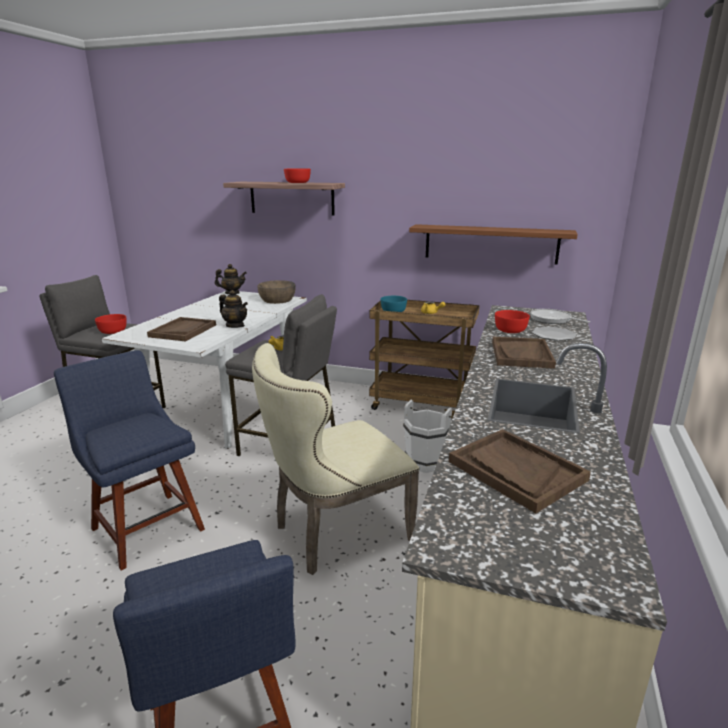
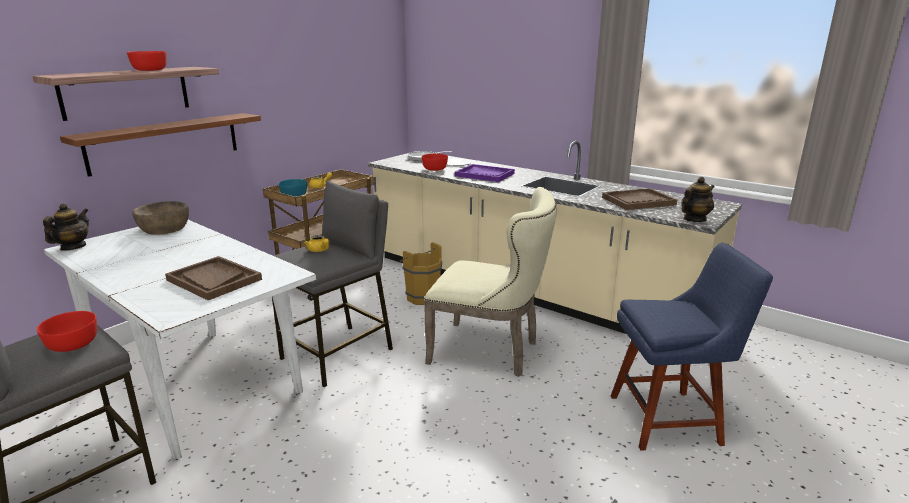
camera: 70 degrees left, 0 degrees up
blue chair [54,350,205,570] -> none
teapot [219,290,248,328] -> teapot moved to [681,177,715,222]
beige chair [252,343,419,575] -> beige chair turned 60 degrees counterclockwise [424,187,557,377]
white bucket [403,400,453,473] -> brown bucket [399,242,442,305]
shelf [409,224,578,265] -> shelf moved to [60,113,261,177]
brown tray [492,337,556,369] -> purple tray [455,164,515,182]

